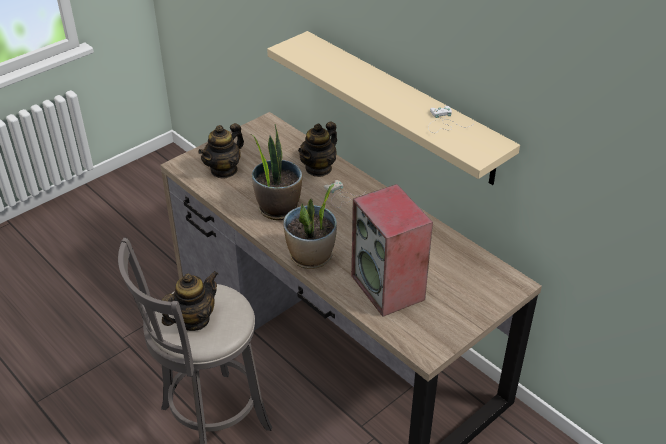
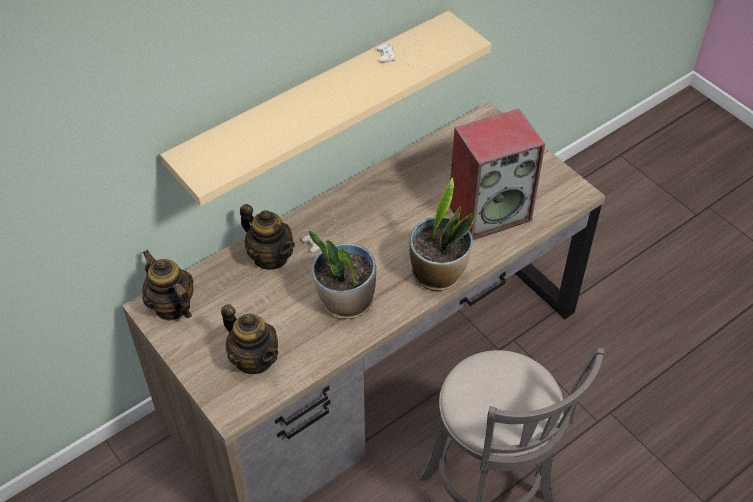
camera: 85 degrees left, 10 degrees up
teapot [162,271,218,331] -> teapot moved to [142,250,194,321]

